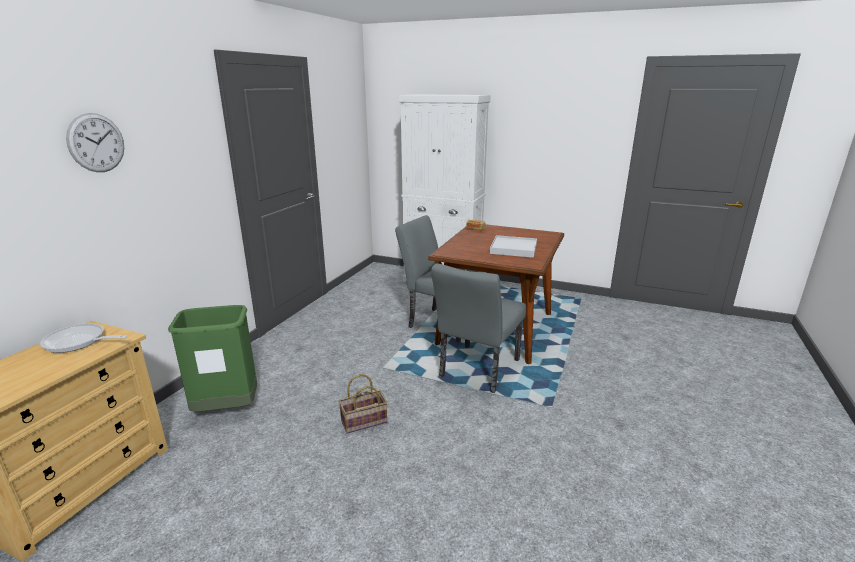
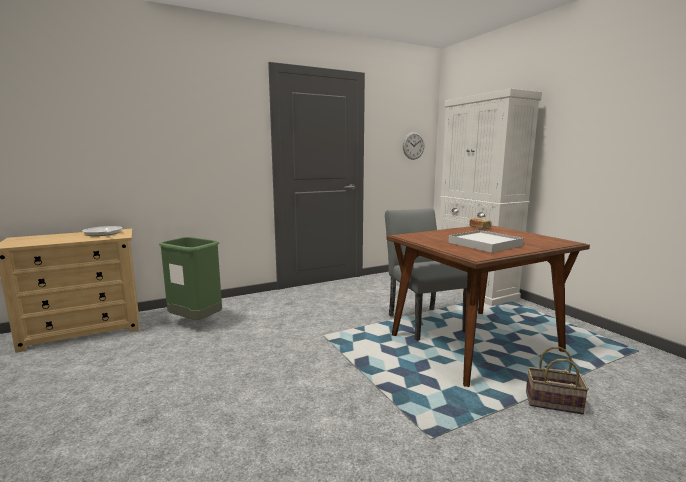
camera: 40 degrees right, 10 degrees down
wall clock [66,113,124,172] -> wall clock moved to [403,132,424,160]
basket [339,374,387,434] -> basket moved to [526,347,589,415]
grey chair [431,264,526,393] -> none

